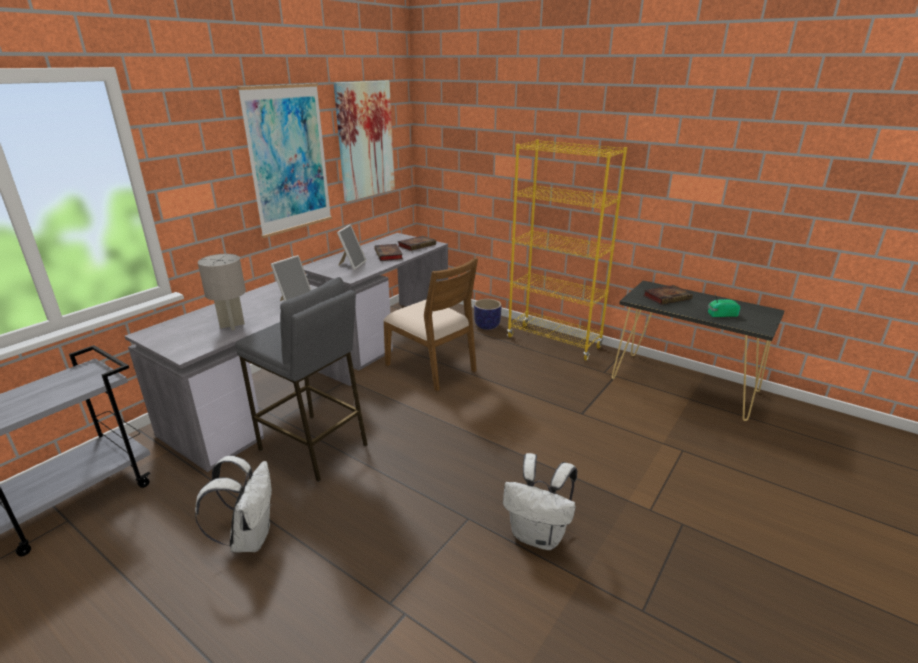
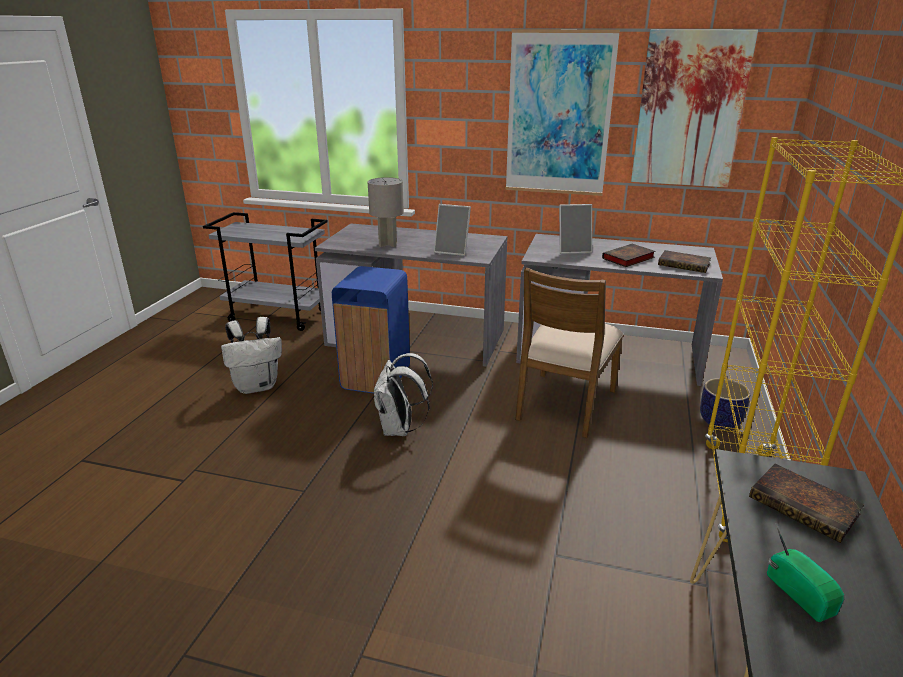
camera: 70 degrees right, 0 degrees up
grey stool [235,277,368,482] -> blue trash can [332,266,410,393]
white backpack [503,453,577,550] -> white backpack moved to [374,353,433,436]

